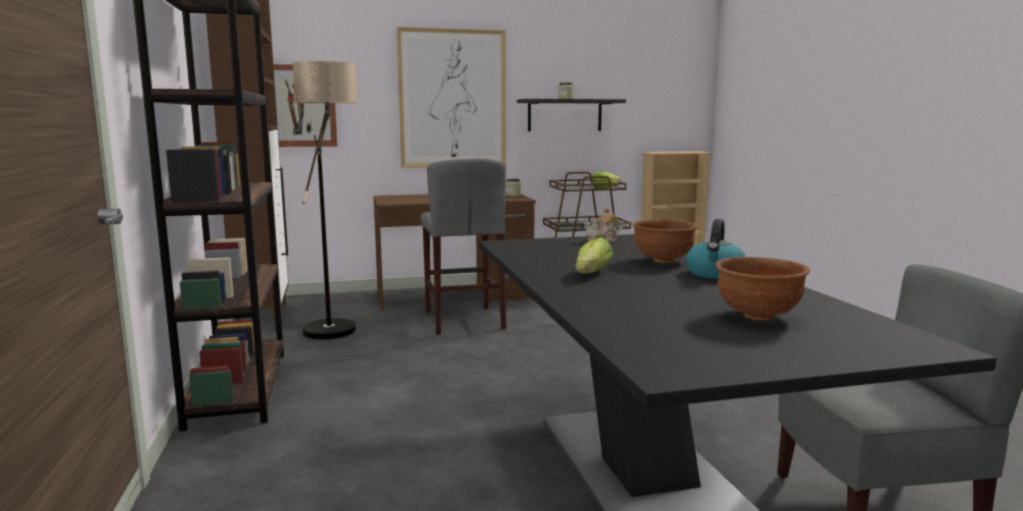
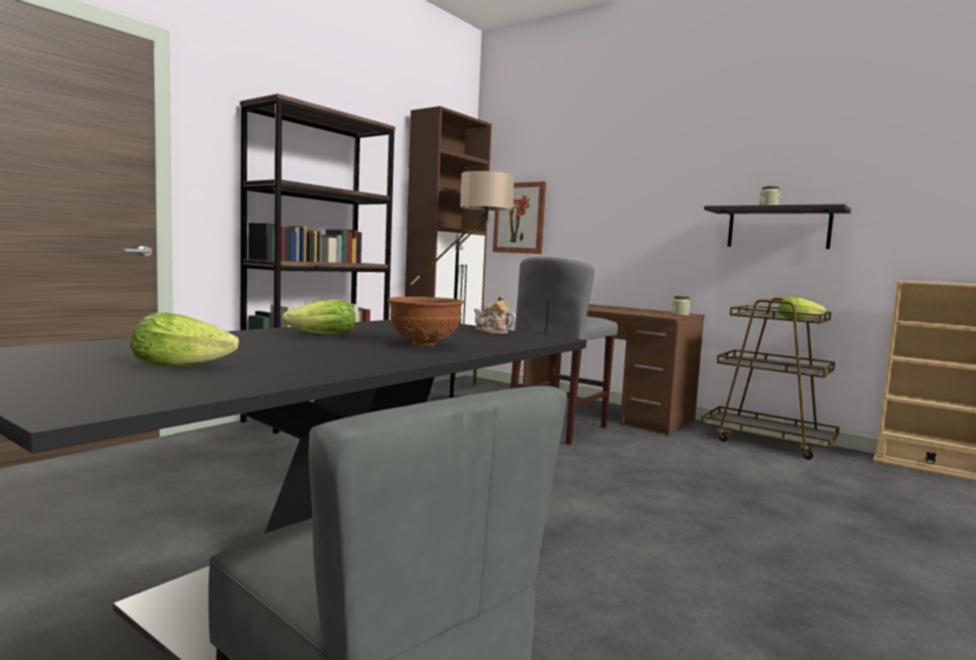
camera: 50 degrees right, 5 degrees down
picture [397,27,506,168] -> none
kettle [686,219,746,279] -> none
brown bowl [716,257,810,321] -> lettuce [130,313,239,367]

